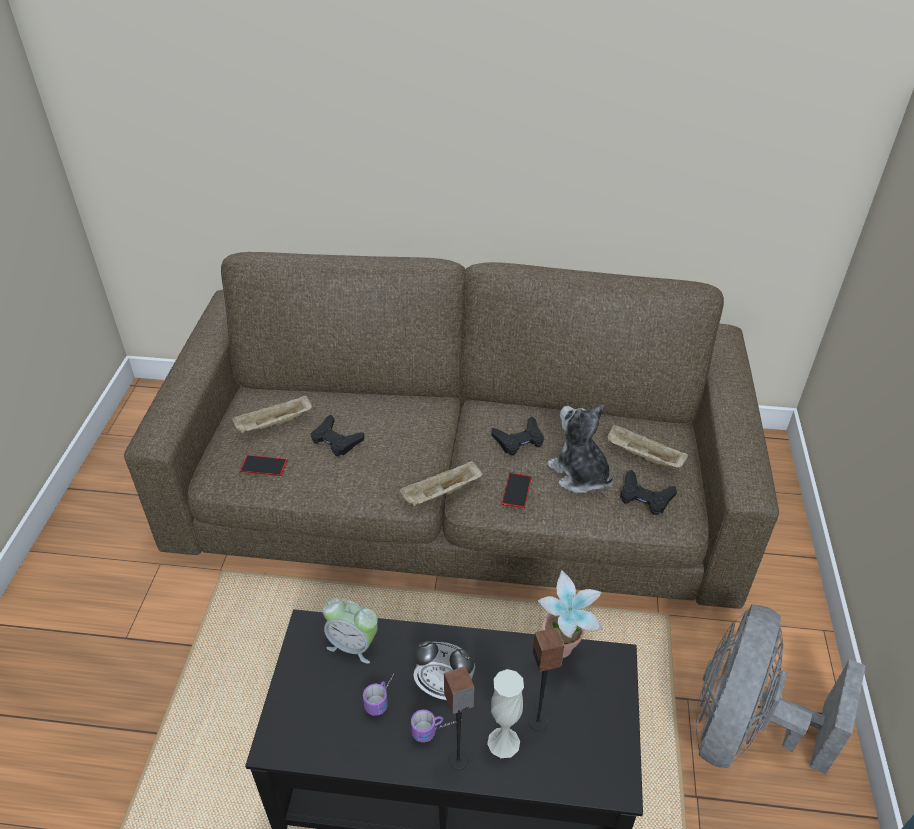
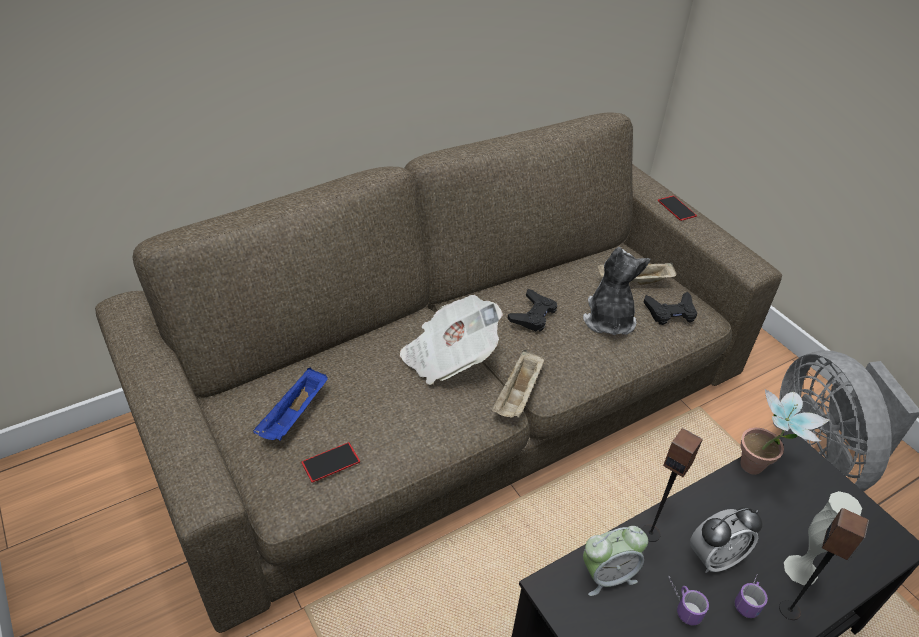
camera: 40 degrees left, 0 degrees up
beige tray [232,395,312,433] -> blue tray [253,368,328,441]
black game controller [311,415,364,457] -> none
phone [502,472,532,508] -> phone moved to [658,195,697,221]
speaker [528,628,565,731] -> speaker moved to [642,428,703,542]
plush toy [547,405,614,494] -> plush toy turned 75 degrees clockwise [583,247,650,335]
none -> newspaper [400,295,503,385]

